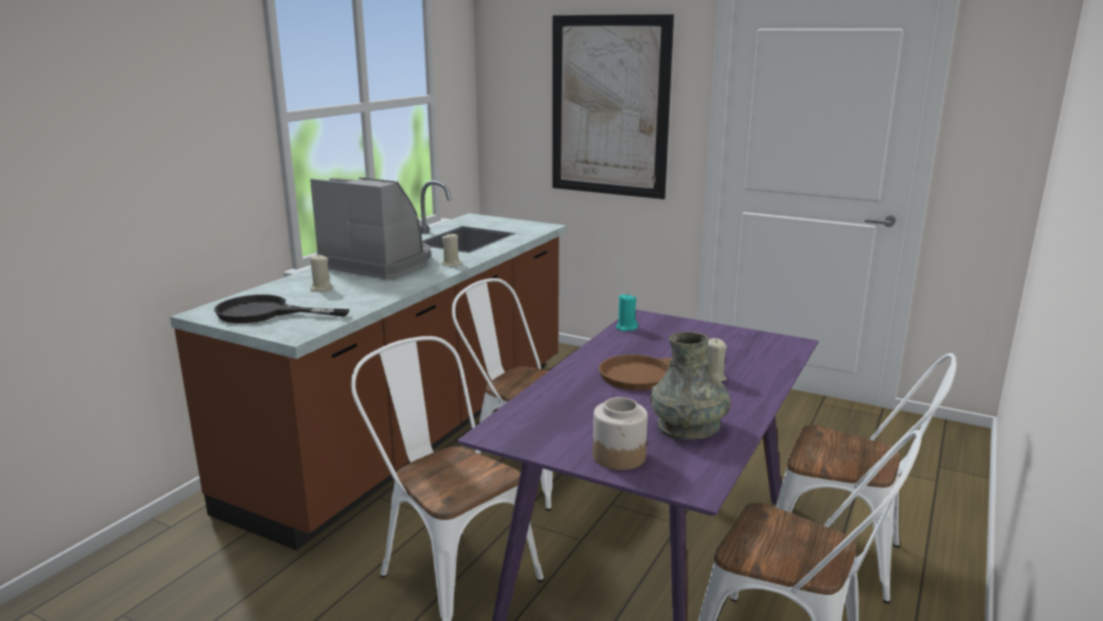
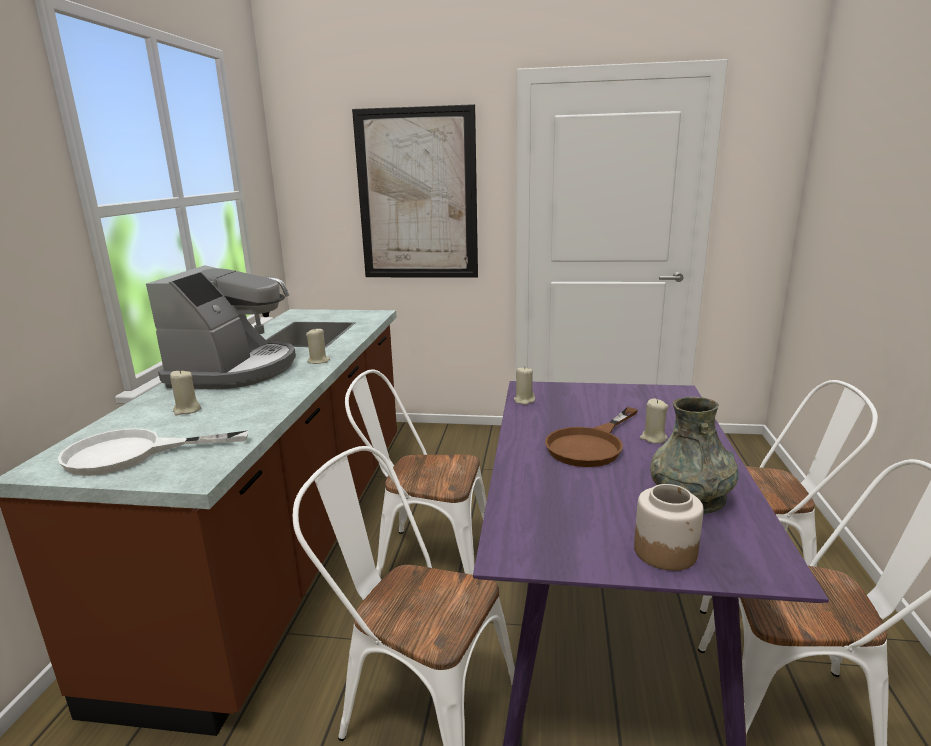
camera: 20 degrees left, 0 degrees up
black frying pan [214,295,350,323] -> white frying pan [57,428,248,476]
coffee machine [310,178,431,279] -> coffee machine turned 90 degrees clockwise [146,265,296,389]
turquoise candle [616,293,638,332] -> beige candle [514,366,535,405]

